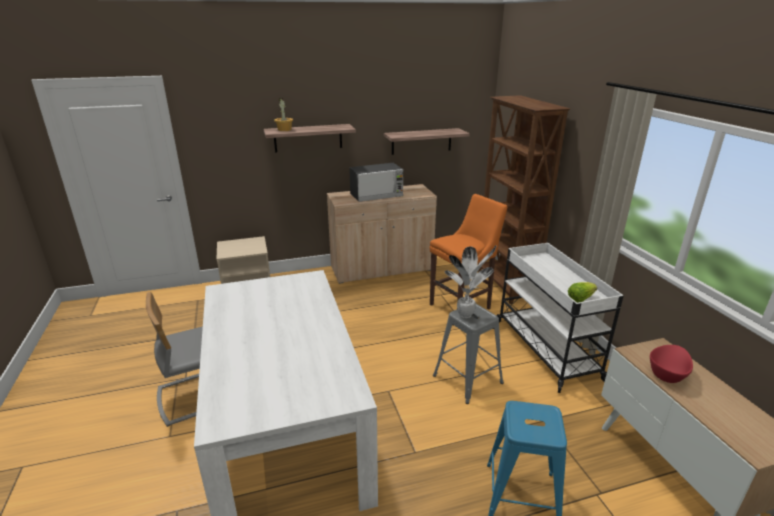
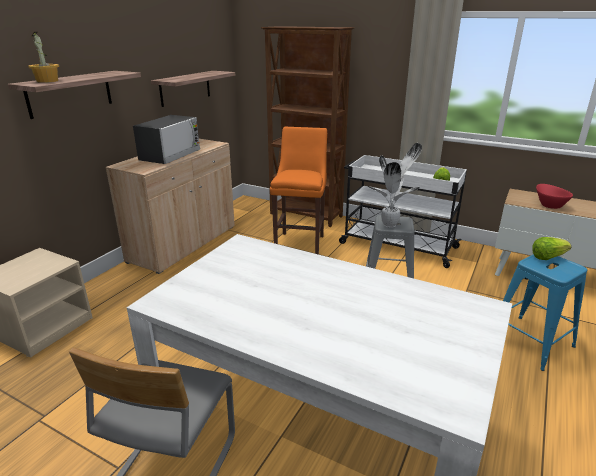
camera: 45 degrees left, 0 degrees up
none -> lettuce [532,237,572,260]

